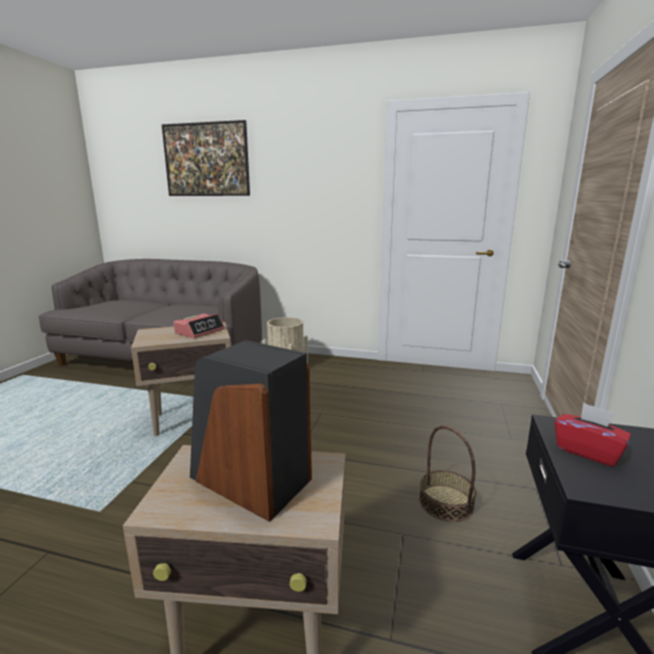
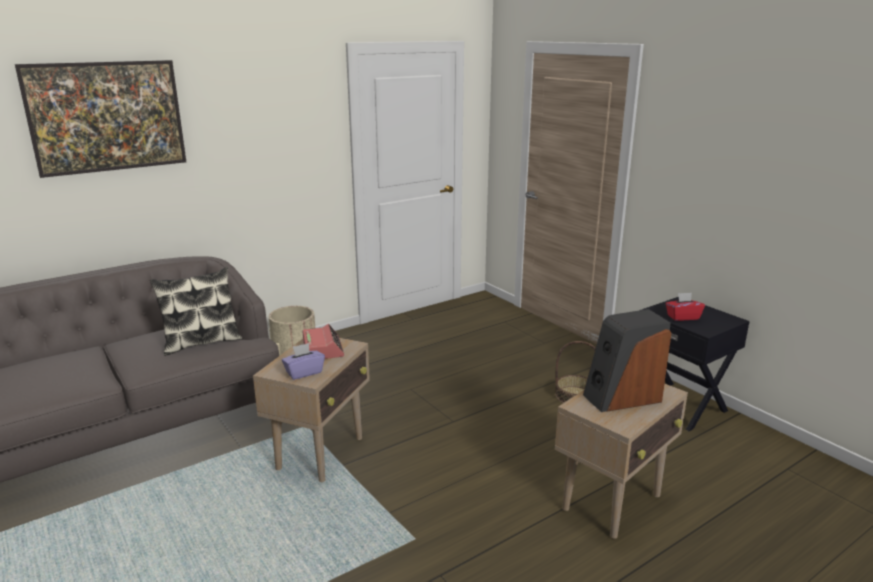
camera: 50 degrees left, 5 degrees up
none -> pillow [150,267,242,356]
none -> purple tissue box [282,343,325,380]

